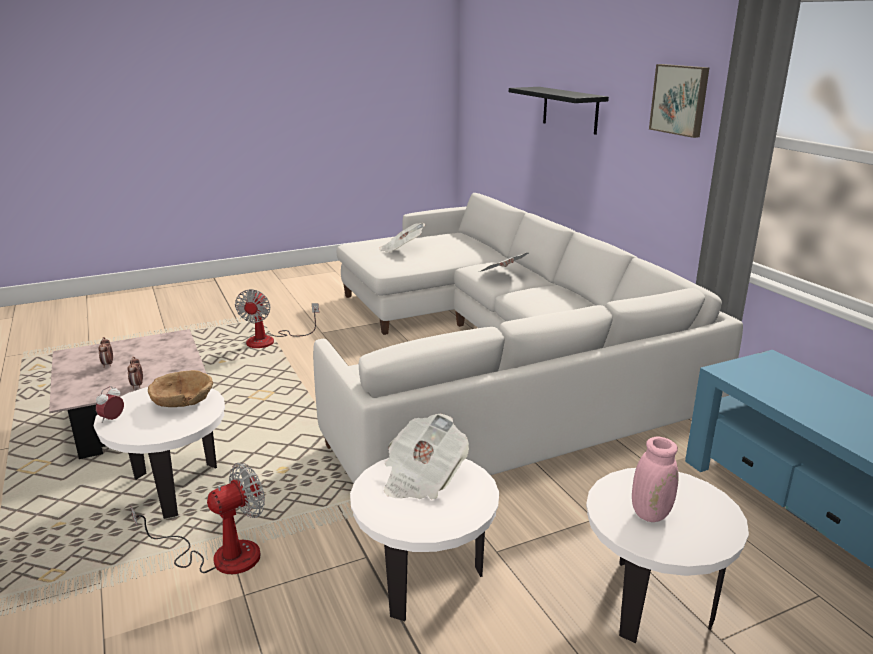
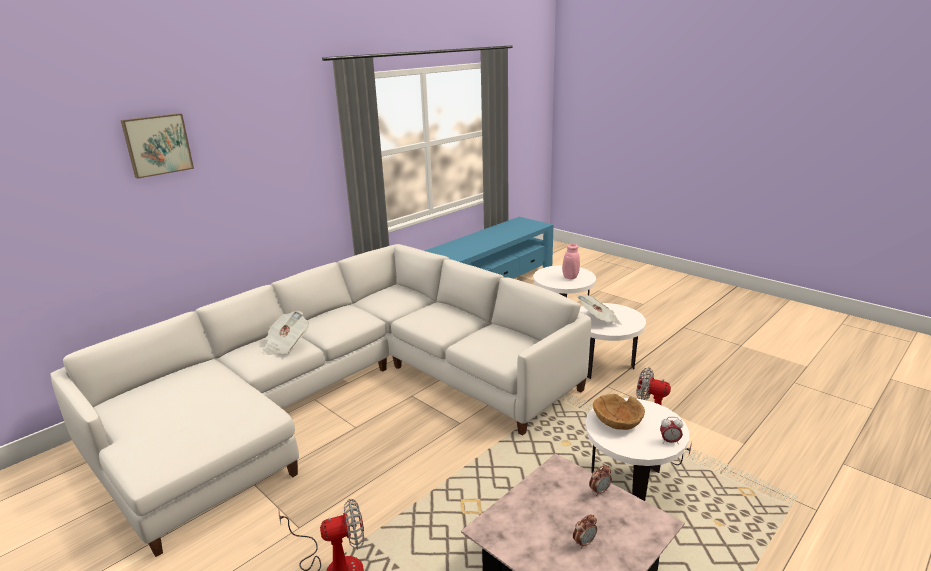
camera: 110 degrees left, 0 degrees up
newspaper [379,223,425,253] -> none
black shelf [509,87,609,135] -> none
picture [649,64,709,138] -> picture moved to [121,113,194,179]

